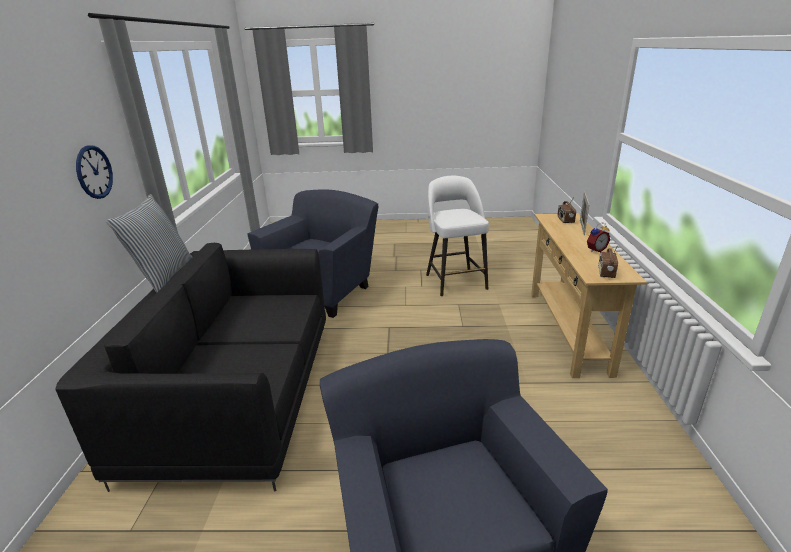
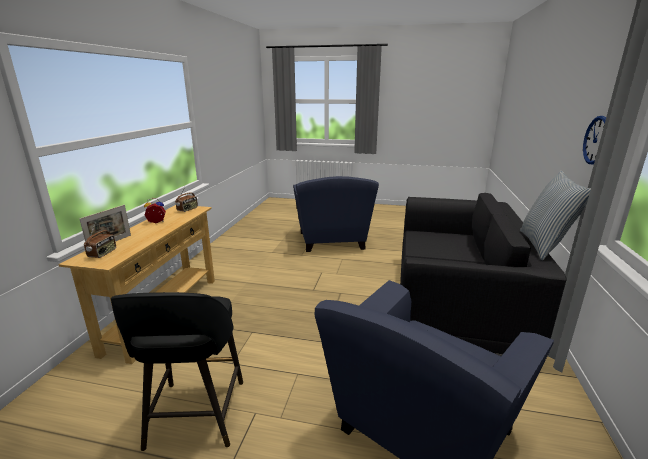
camera: 170 degrees left, 5 degrees down
white stool [426,176,489,297] -> black stool [111,292,243,451]

